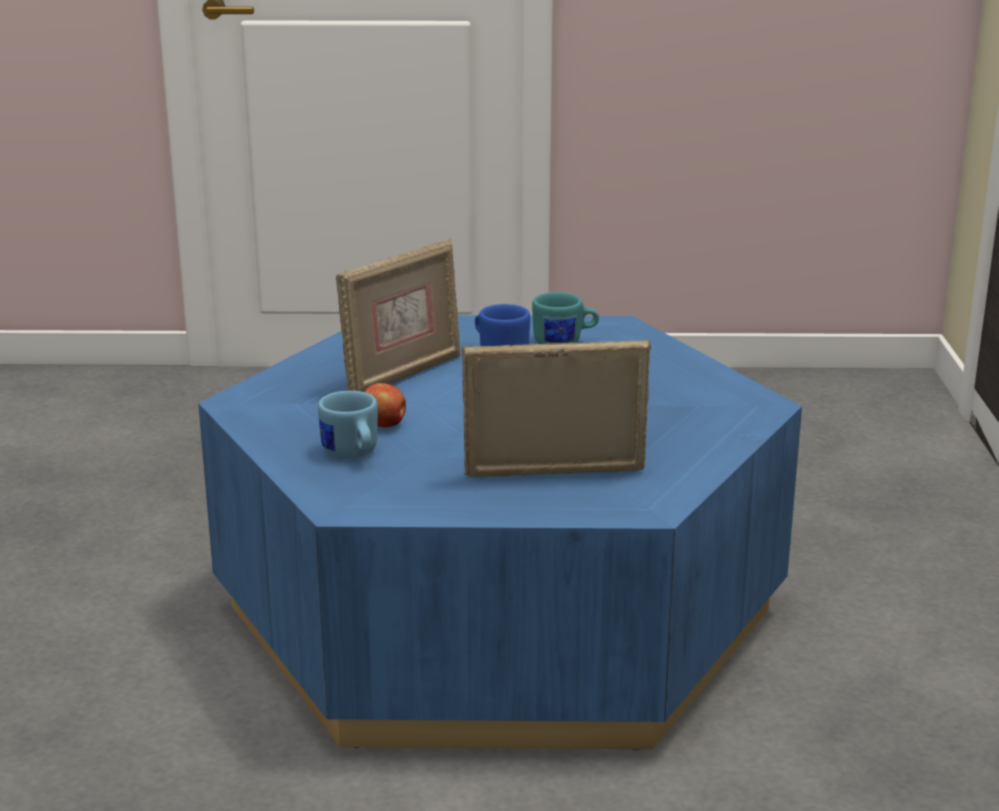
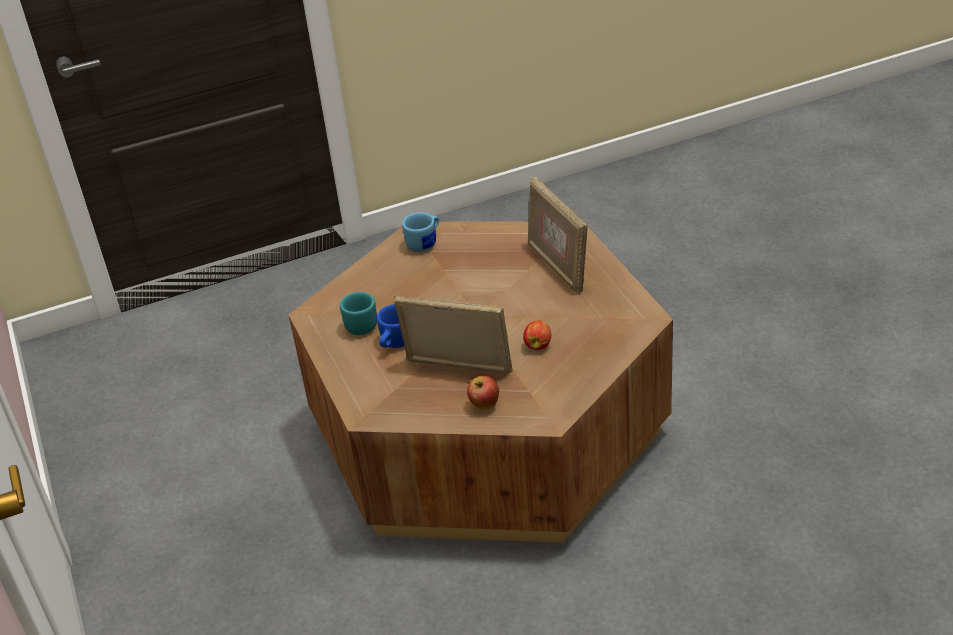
camera: 110 degrees left, 15 degrees up
blue coffee table [198,315,802,750] -> brown coffee table [289,222,673,543]
blue mug [318,391,378,459] -> blue mug moved to [402,212,439,252]
none -> apple [467,376,499,410]

